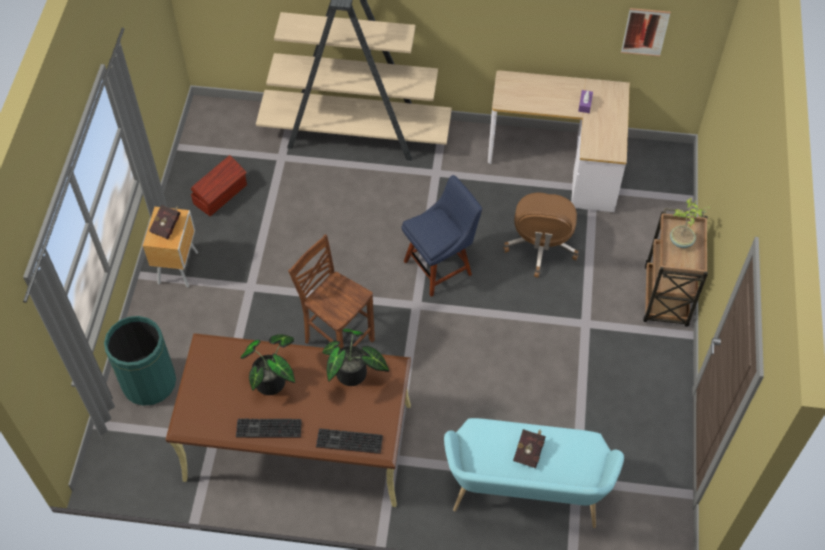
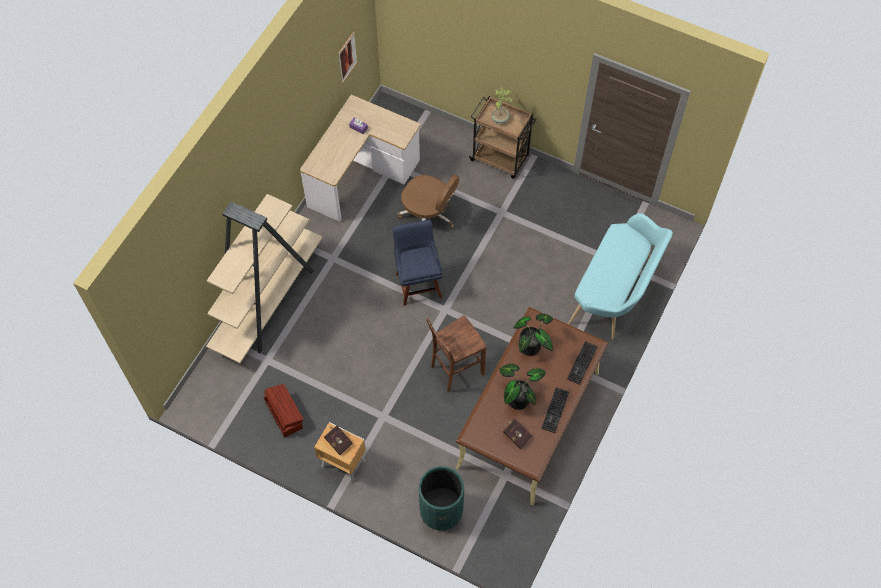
camera: 70 degrees left, 5 degrees up
red book [513,429,546,468] -> red book moved to [503,419,532,449]

